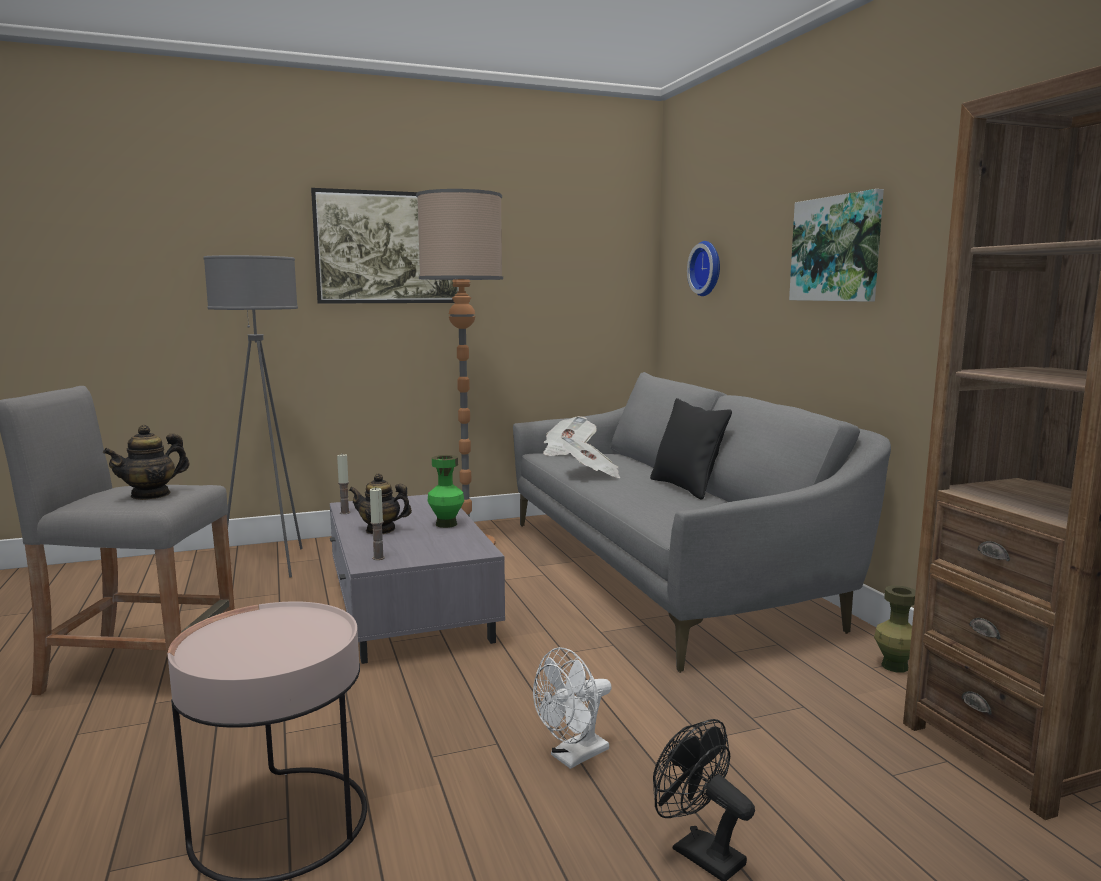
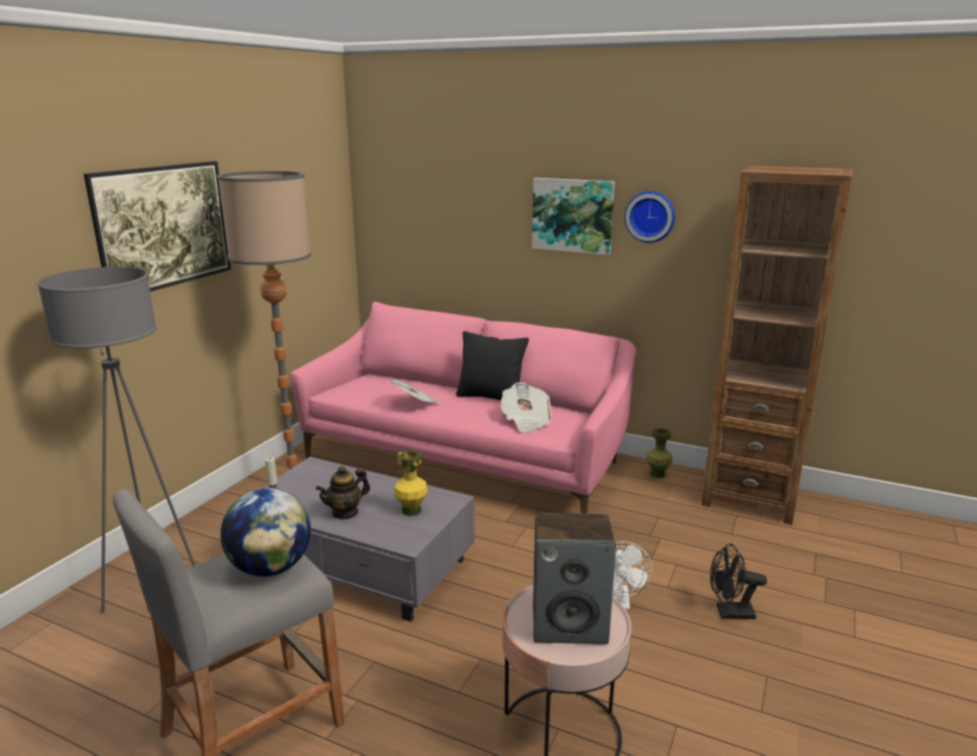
camera: 45 degrees left, 10 degrees up
teapot [103,425,189,500] -> globe [220,488,311,577]
candle [370,487,385,560] -> none
green vase [428,455,464,528] -> none
grey sofa [513,372,891,673] -> pink sofa [290,302,636,514]
newspaper [543,416,597,456] -> newspaper moved to [500,382,551,433]
wall clock [687,241,720,296] -> wall clock moved to [625,191,675,243]
none -> yellow vase [394,450,428,516]
none -> speaker [533,513,616,644]

